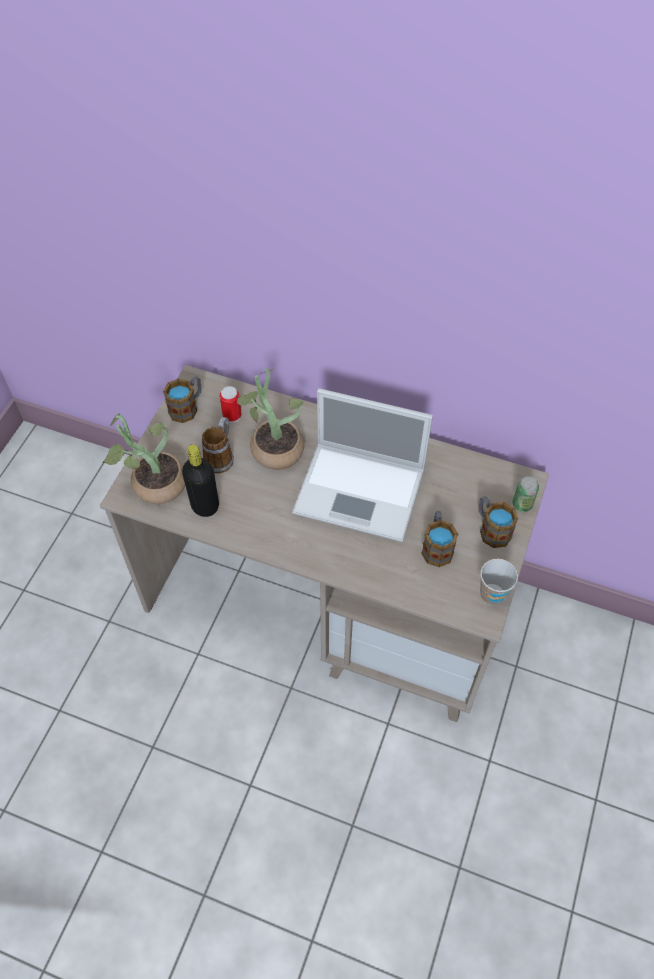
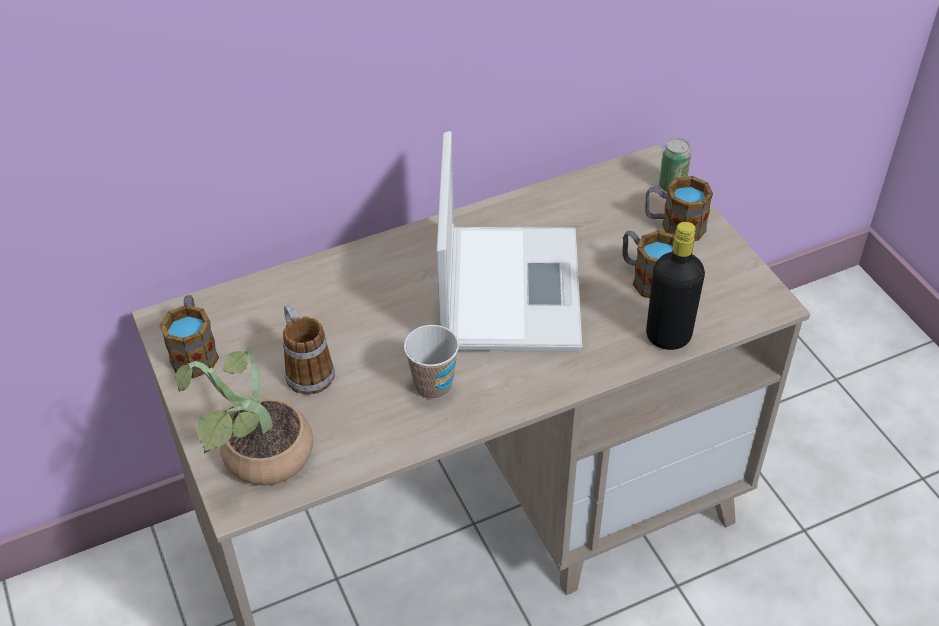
camera: 45 degrees left, 10 degrees down
black bottle [182,444,219,517] -> black bottle moved to [646,222,705,350]
can [220,386,242,423] -> none
potted plant [237,368,304,470] -> none
laptop [292,388,433,542] -> laptop turned 60 degrees counterclockwise [437,131,582,352]
cup [480,559,518,605] -> cup moved to [404,325,459,399]

